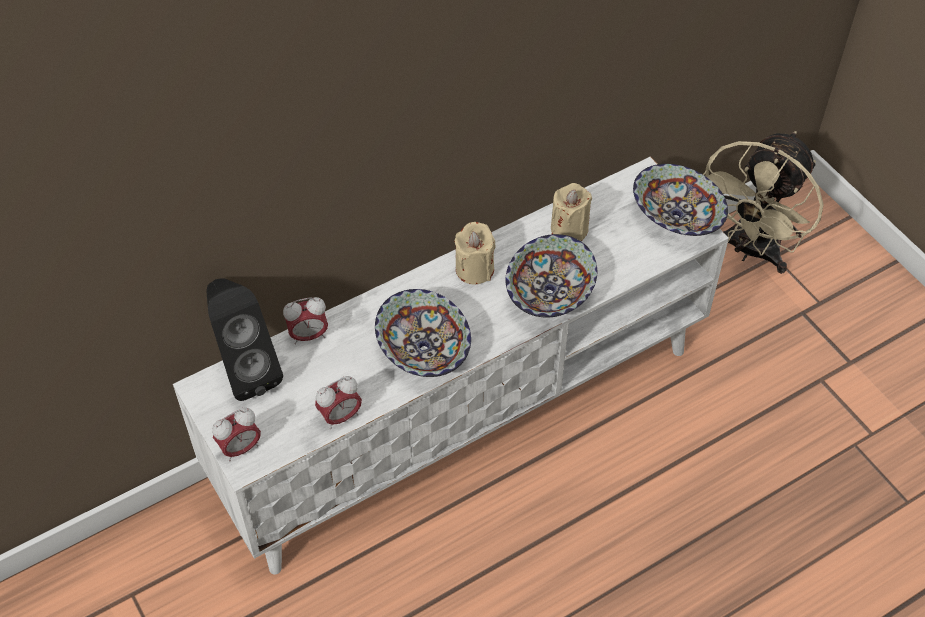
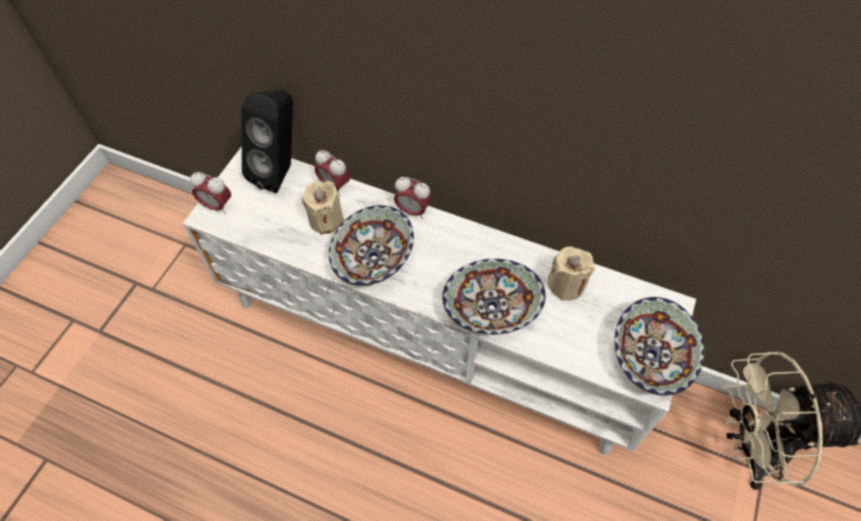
camera: 55 degrees right, 5 degrees up
alarm clock [315,376,362,429] -> alarm clock moved to [394,177,432,219]
beige candle [455,222,496,285] -> beige candle moved to [302,181,344,235]

